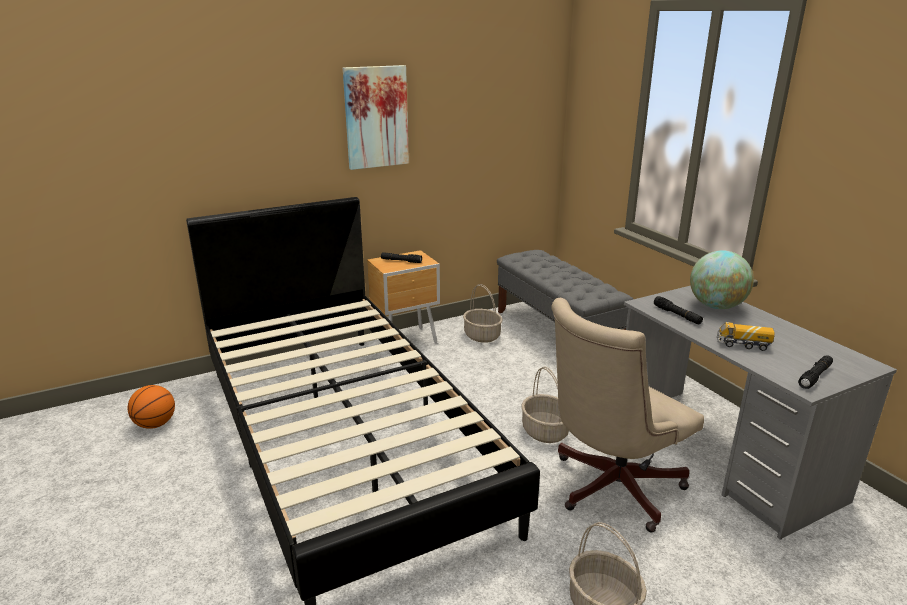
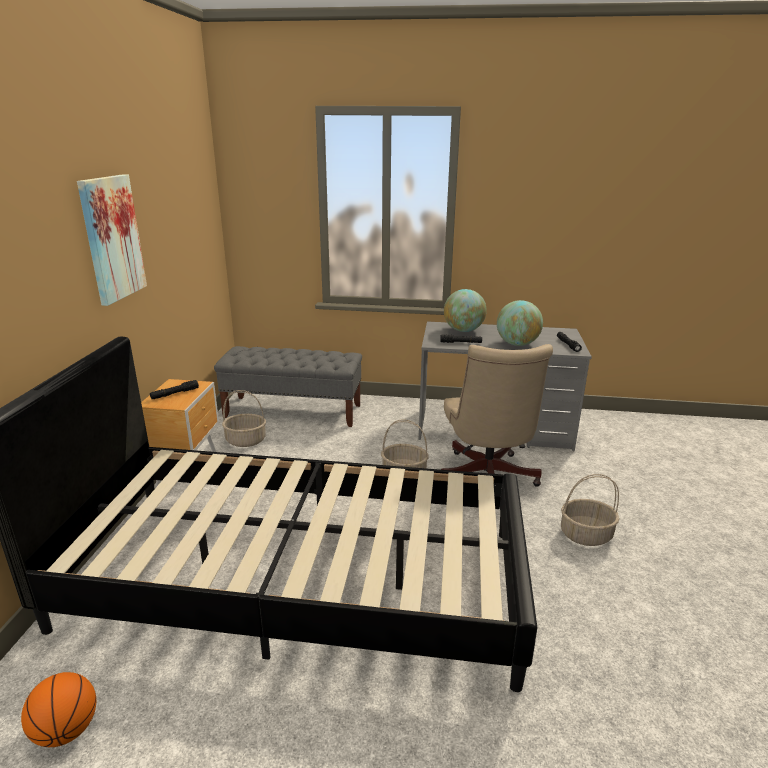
camera: 55 degrees left, 0 degrees up
toy truck [717,322,775,351] -> globe [497,300,543,346]

